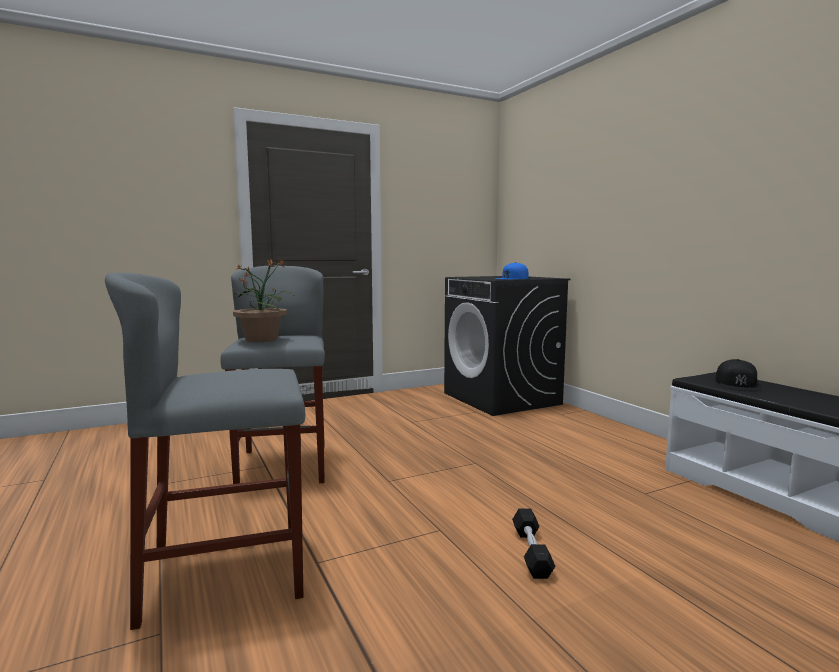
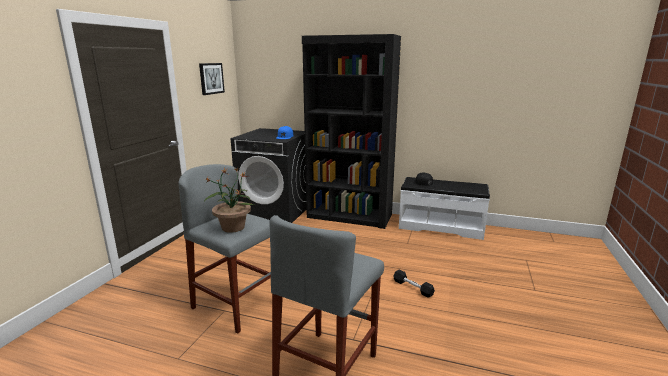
camera: 45 degrees left, 10 degrees up
none -> picture [199,63,225,95]
none -> black bookcase [302,34,401,229]

